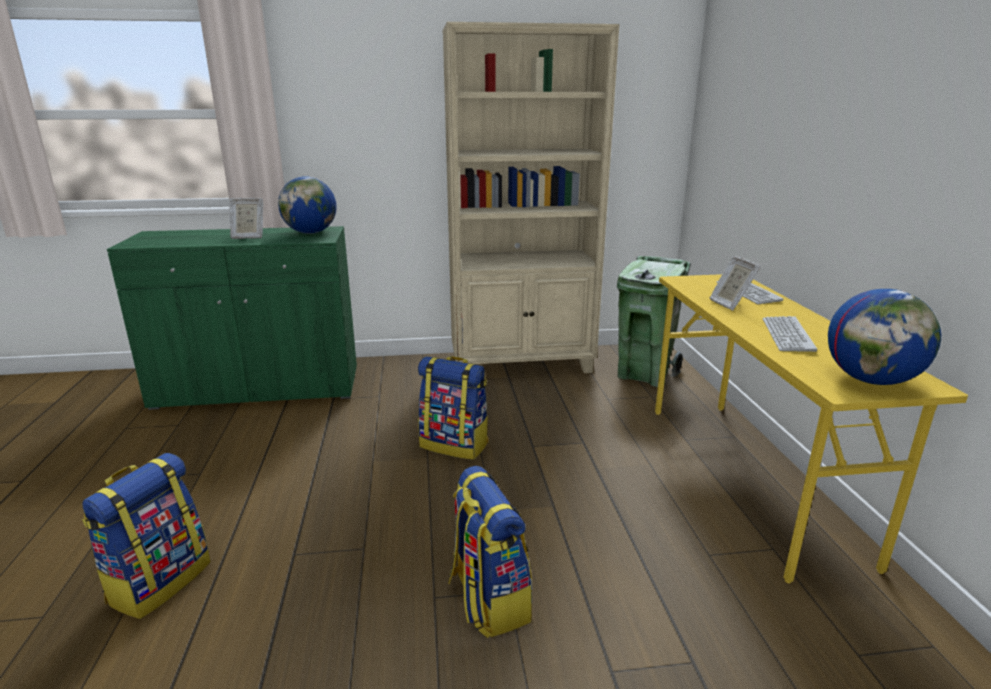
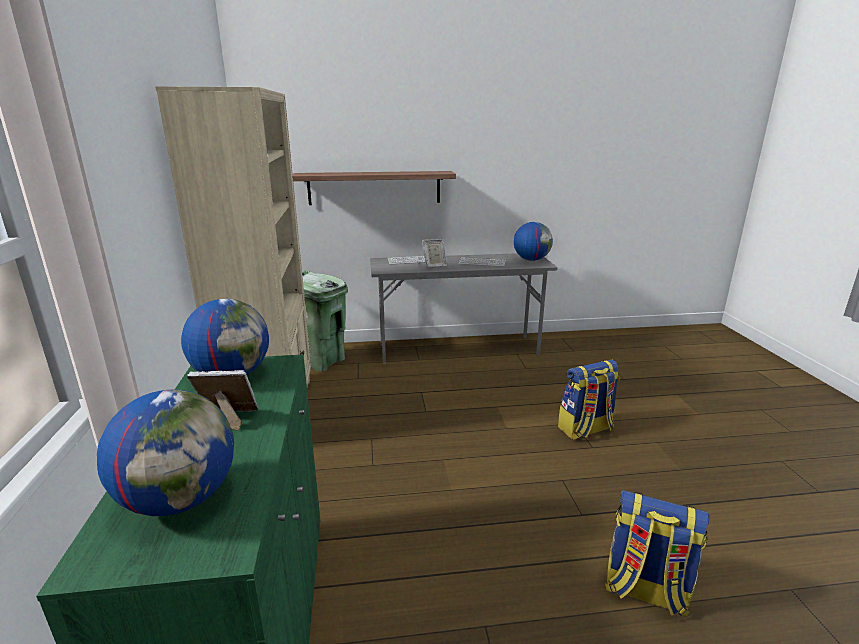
camera: 90 degrees left, 0 degrees up
picture frame [229,198,264,239] -> picture frame turned 90 degrees counterclockwise [187,370,258,431]
backpack [418,356,489,460] -> none
yellow desk [655,274,968,583] -> grey desk [370,253,558,365]
none -> globe [97,390,234,516]
none -> shelf [293,171,456,205]

